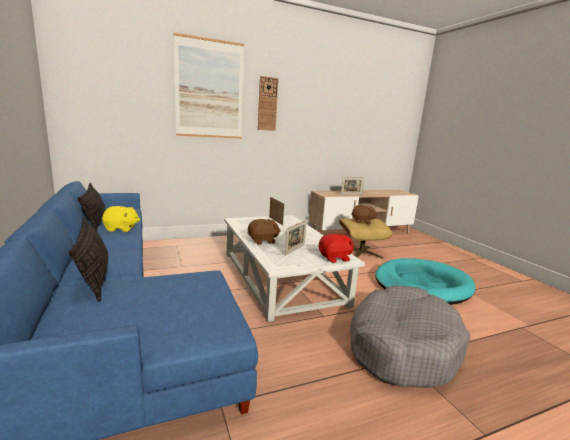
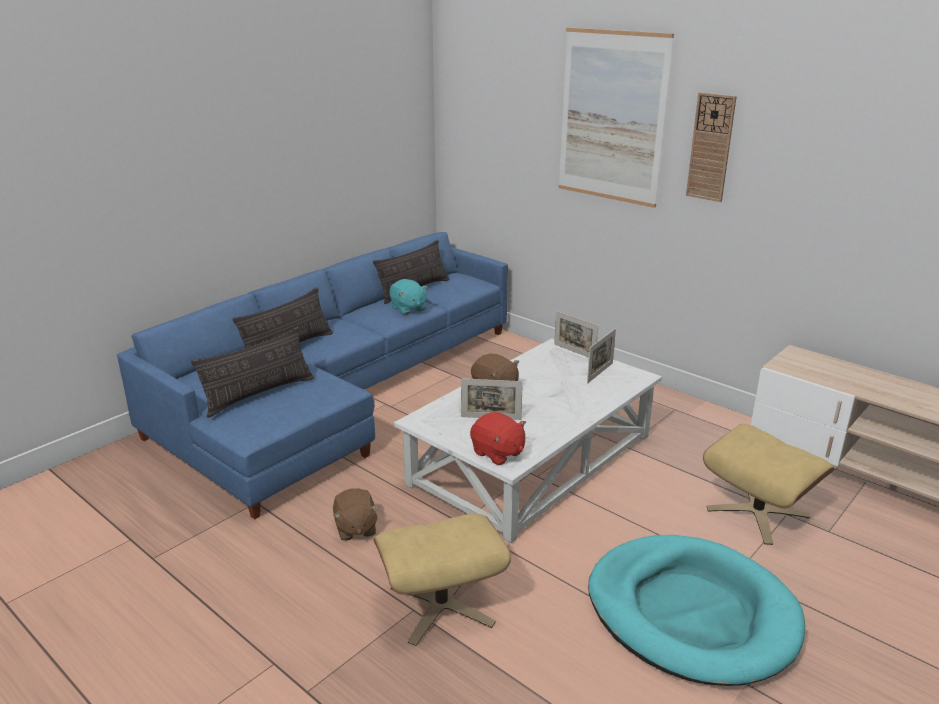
camera: 65 degrees right, 10 degrees up
yellow plush toy [102,206,140,232] -> turquoise plush toy [389,279,428,315]
picture frame [341,177,364,195] -> picture frame moved to [554,311,598,358]
grey dog bed [350,285,470,388] -> beige ottoman [374,514,511,646]
brown plush toy [351,205,378,224] -> brown plush toy moved to [333,488,379,541]
none -> pillow [191,327,314,418]

